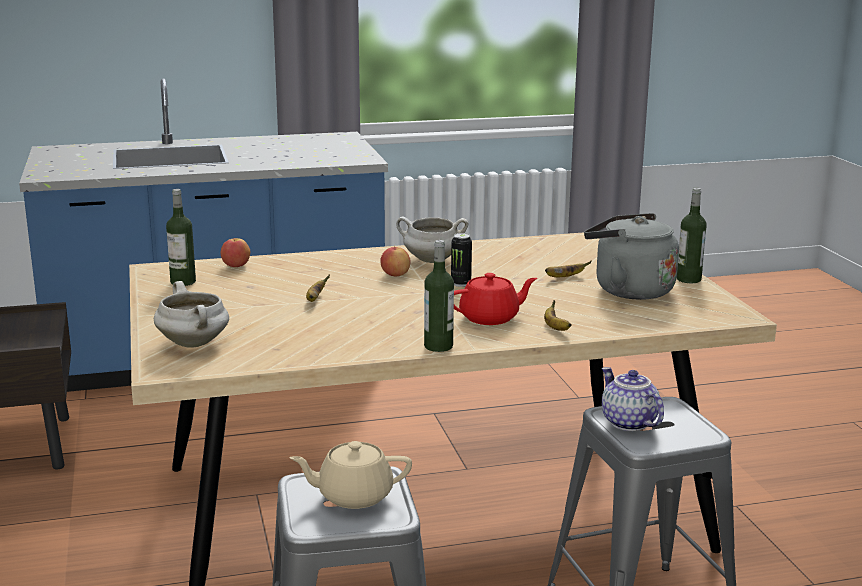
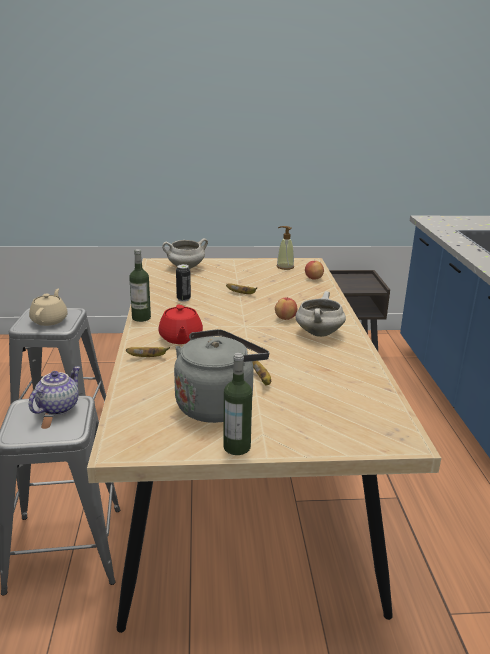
camera: 100 degrees right, 5 degrees up
bottle [166,189,196,286] -> soap dispenser [277,226,294,270]
can [451,233,472,287] -> can moved to [176,264,191,302]
teapot [602,367,664,431] -> teapot turned 45 degrees counterclockwise [28,366,80,415]

